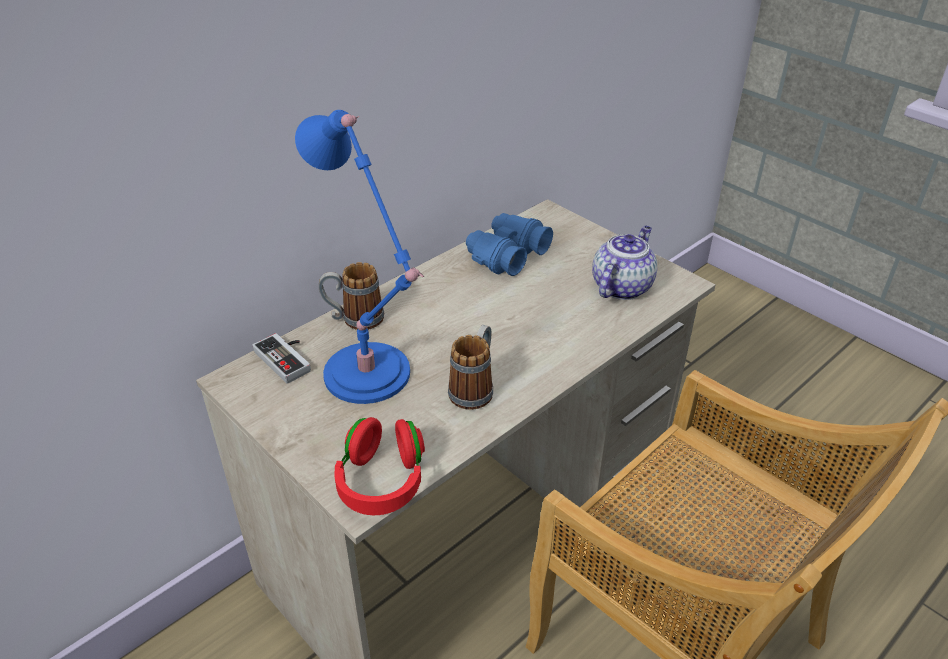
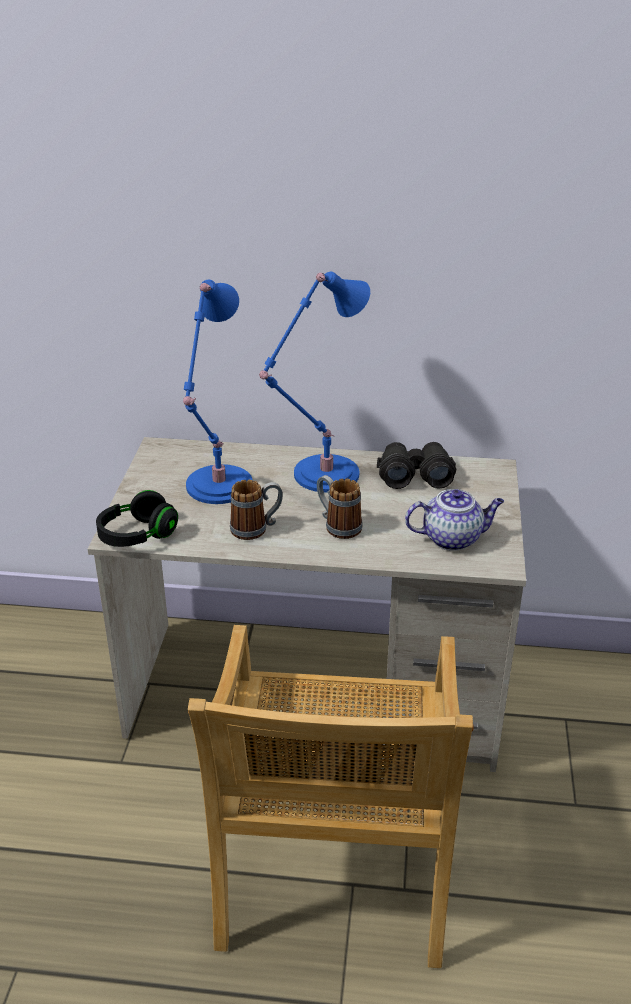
camera: 50 degrees right, 5 degrees down
game controller [253,333,311,384] -> none
mug [319,262,384,330] -> mug moved to [317,475,363,539]
red headphones [334,417,425,515] -> black headphones [96,490,178,547]
blue binoculars [466,213,553,276] -> black binoculars [377,442,456,489]
none -> blue table lamp [259,272,370,493]

